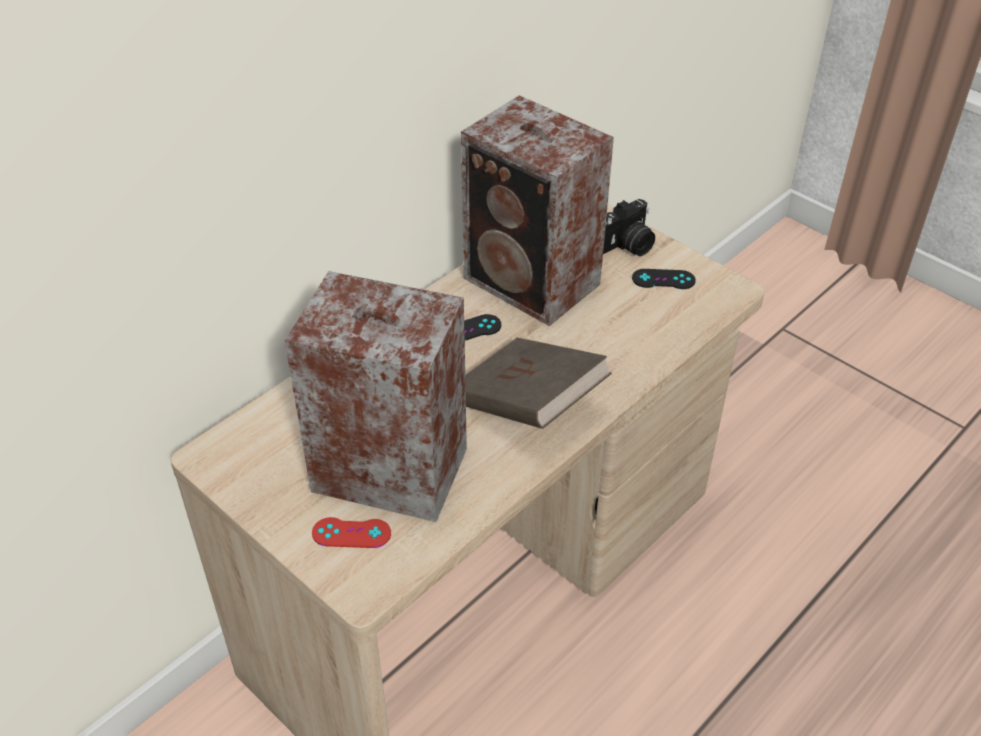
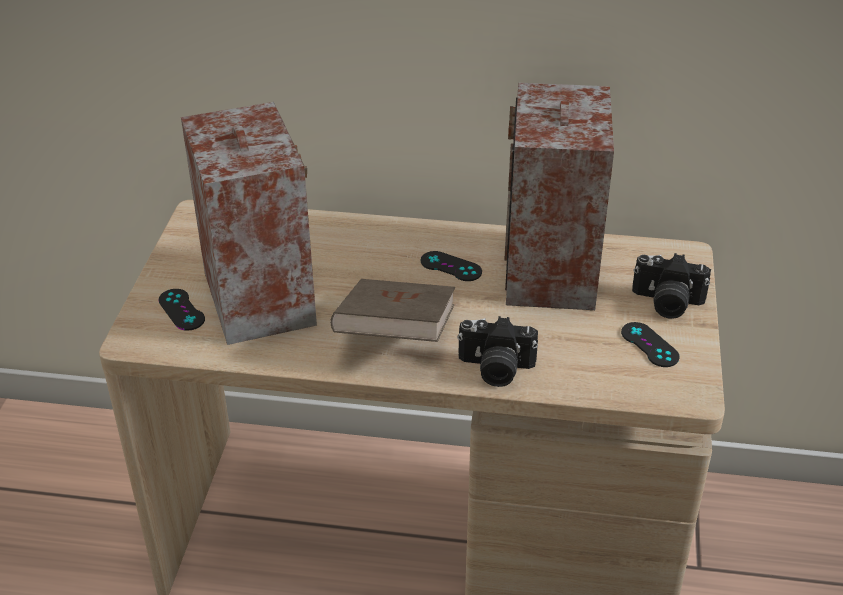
camera: 55 degrees right, 5 degrees down
red game controller [312,517,391,548] -> black game controller [159,289,205,331]
none -> camera [457,316,538,387]

